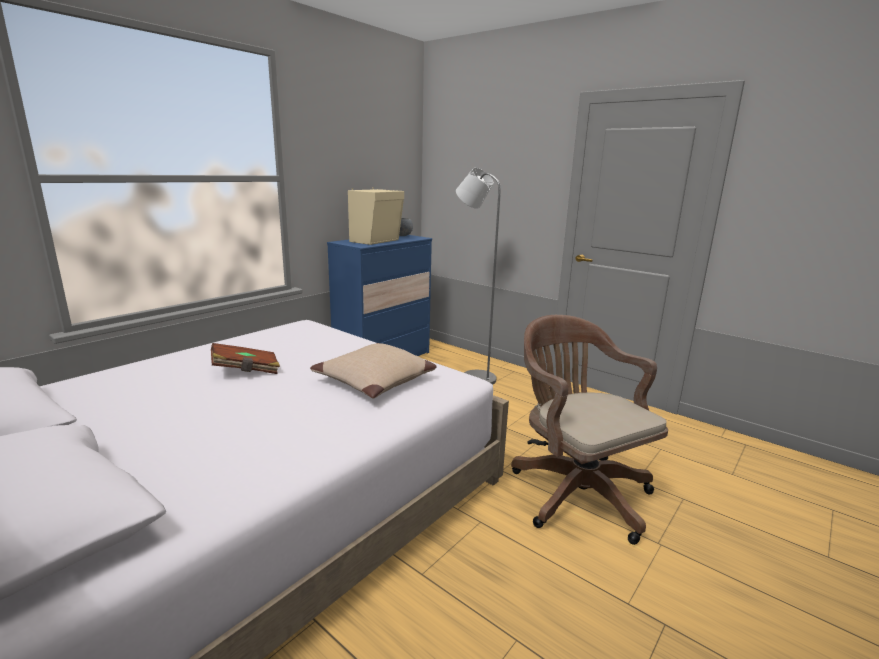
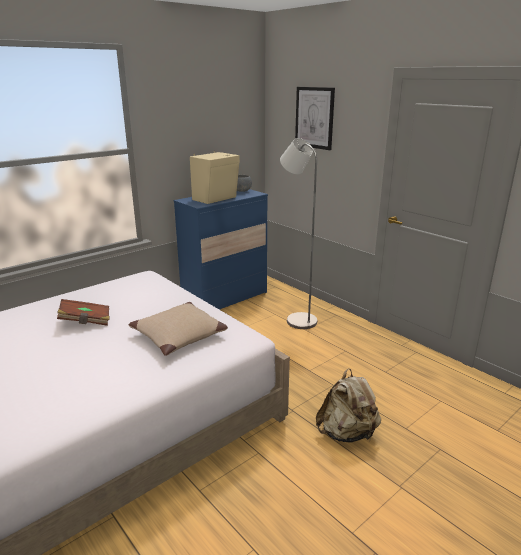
camera: 10 degrees right, 5 degrees up
brown office chair [511,315,668,545] -> beige backpack [316,368,381,443]
none -> picture [295,87,335,150]

